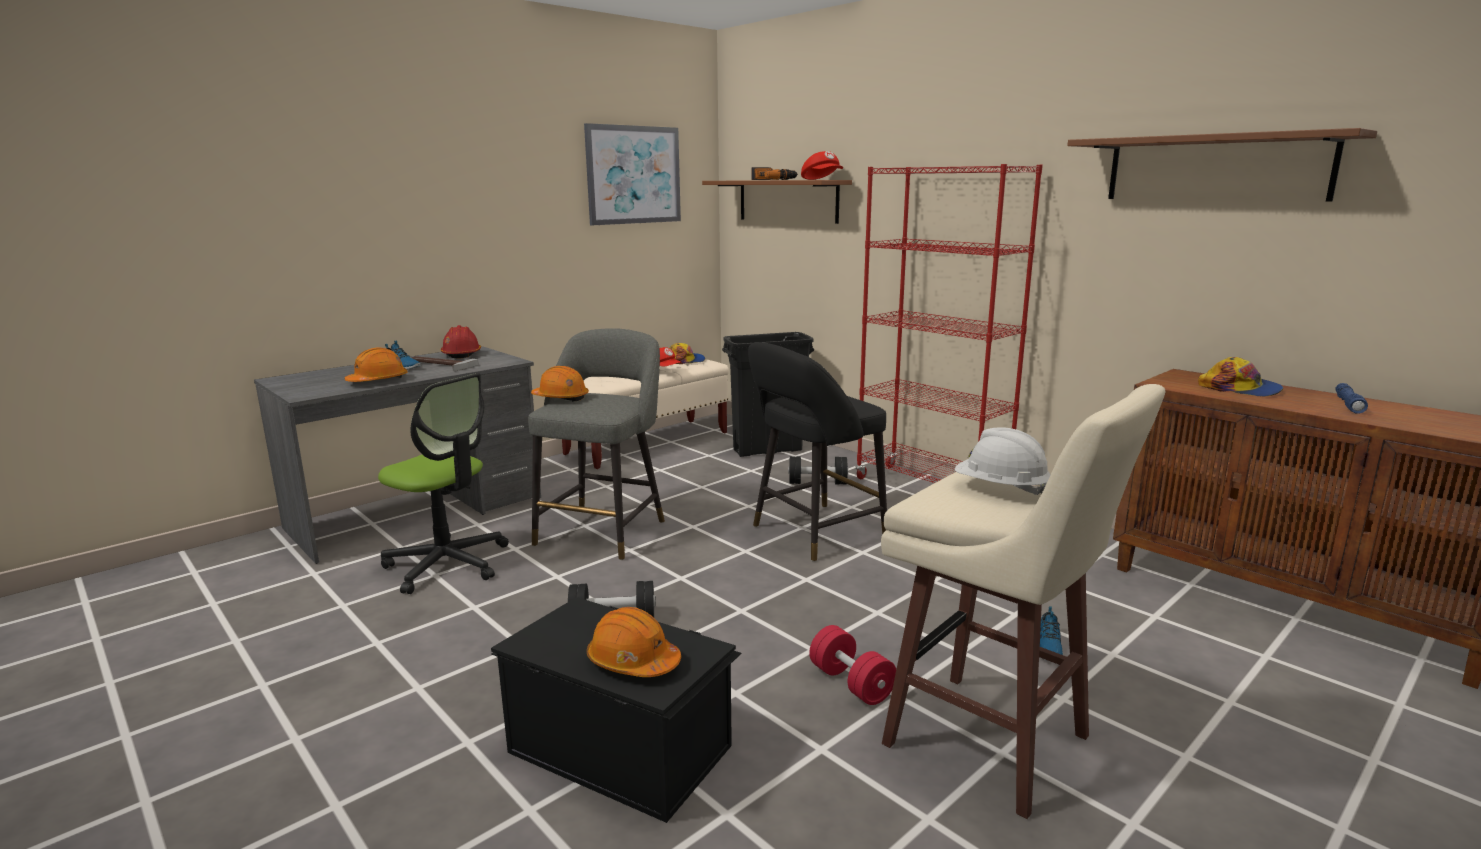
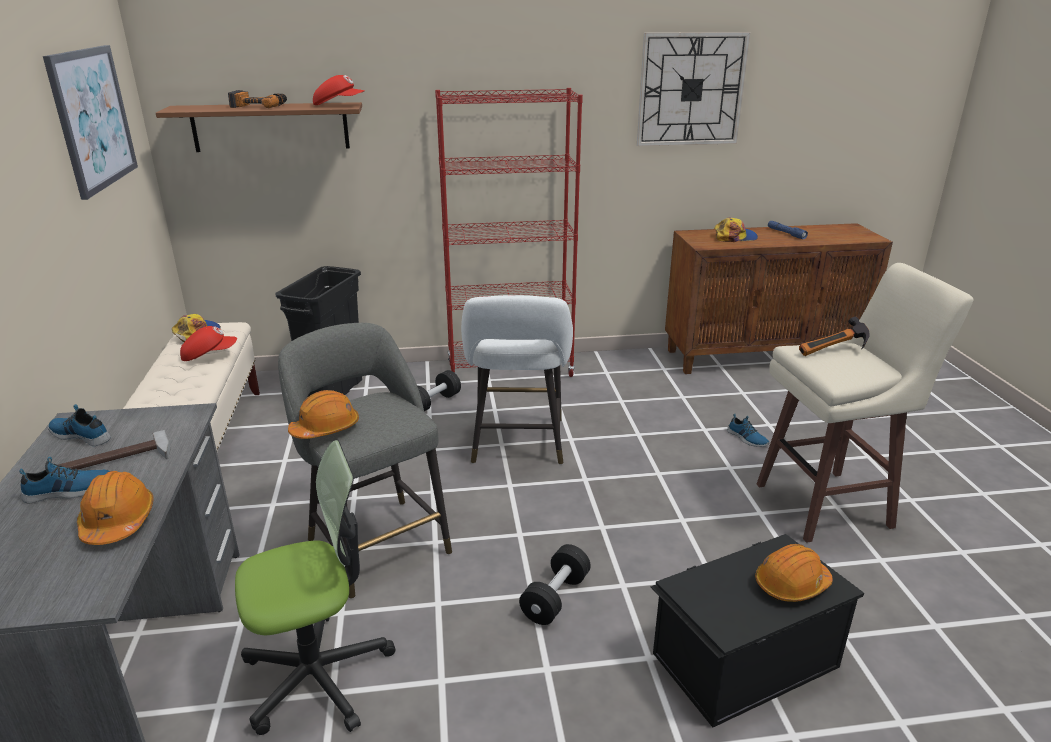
camera: 55 degrees left, 10 degrees up
red hard hat [441,325,481,358] -> shoe [48,404,111,446]
black stool [748,342,887,562] -> white stool [461,295,573,465]
red dumbbell [809,625,896,705] -> none
white hard hat [955,427,1051,495] -> hammer [799,317,870,356]
brown shelf [1067,128,1377,202] -> wall clock [637,32,751,146]

